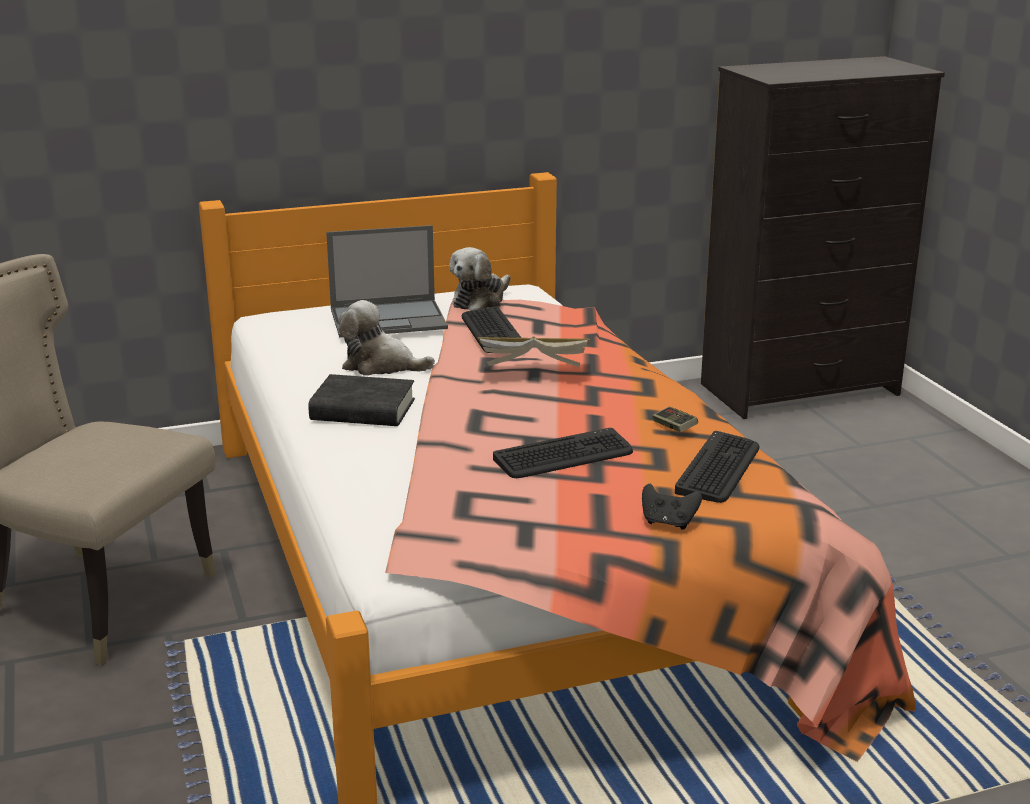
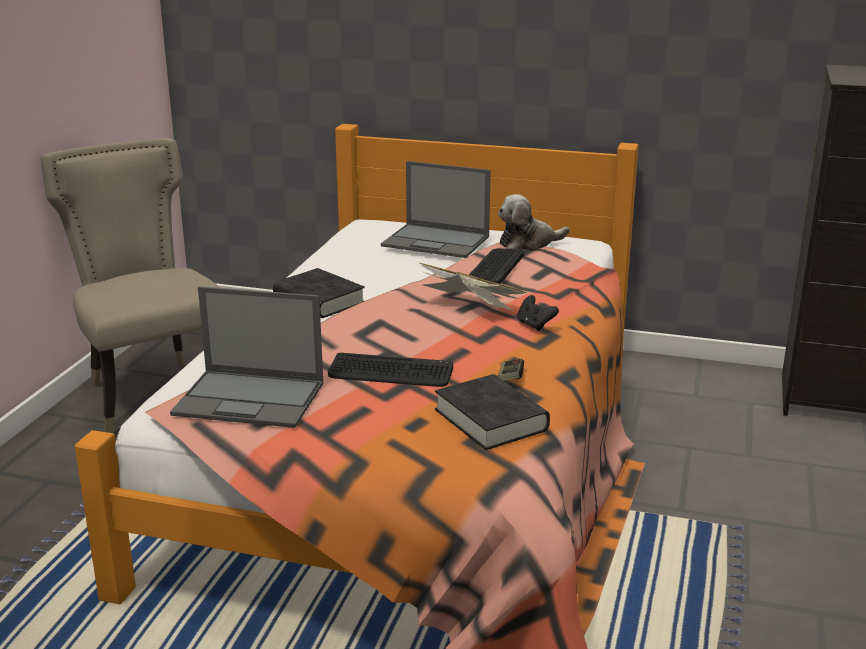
camera: 35 degrees right, 0 degrees up
plush toy [339,300,435,376] -> none
black game controller [642,484,702,529] -> black game controller moved to [517,295,559,331]
keyboard [675,431,759,503] -> black book [435,375,550,450]
none -> laptop [170,286,324,428]

